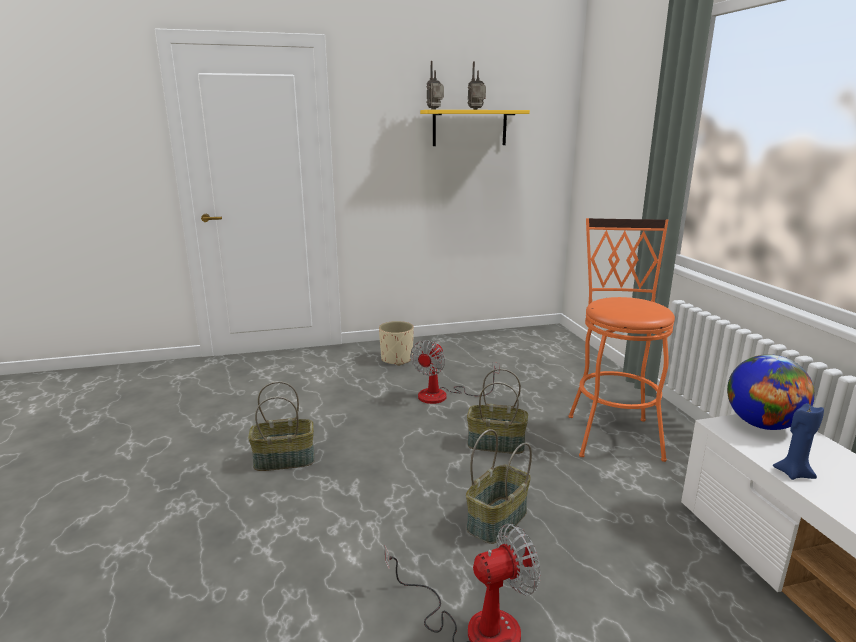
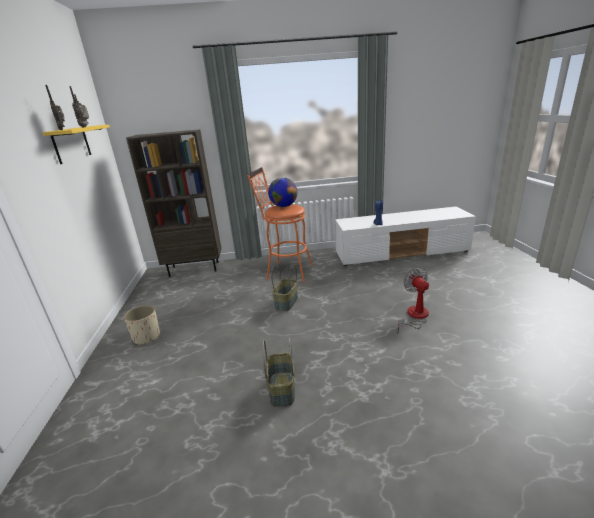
camera: 80 degrees left, 5 degrees up
fan [410,340,500,404] -> none
basket [466,429,532,544] -> none
globe [727,354,815,430] -> globe moved to [268,177,297,207]
none -> brown bookcase [126,129,221,277]

